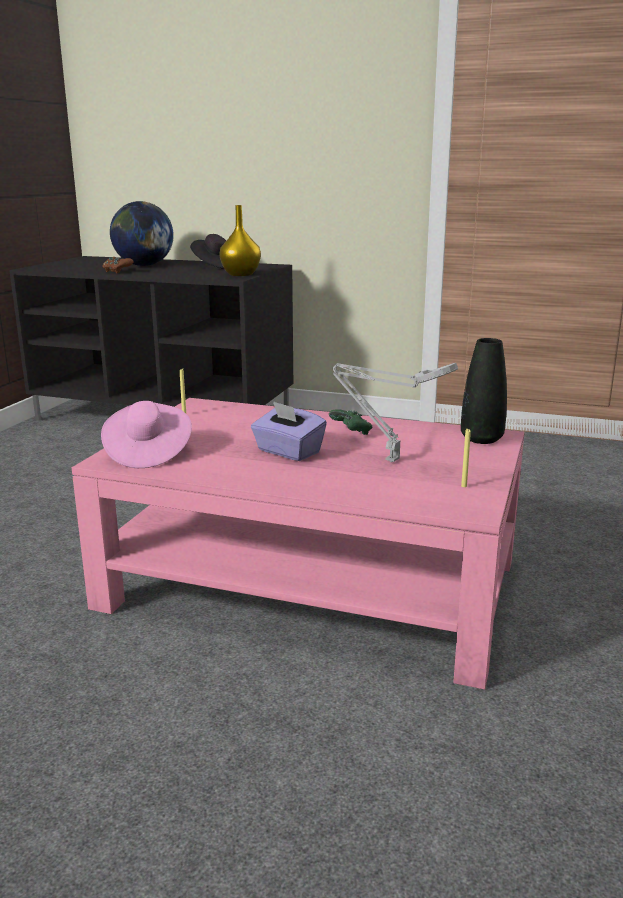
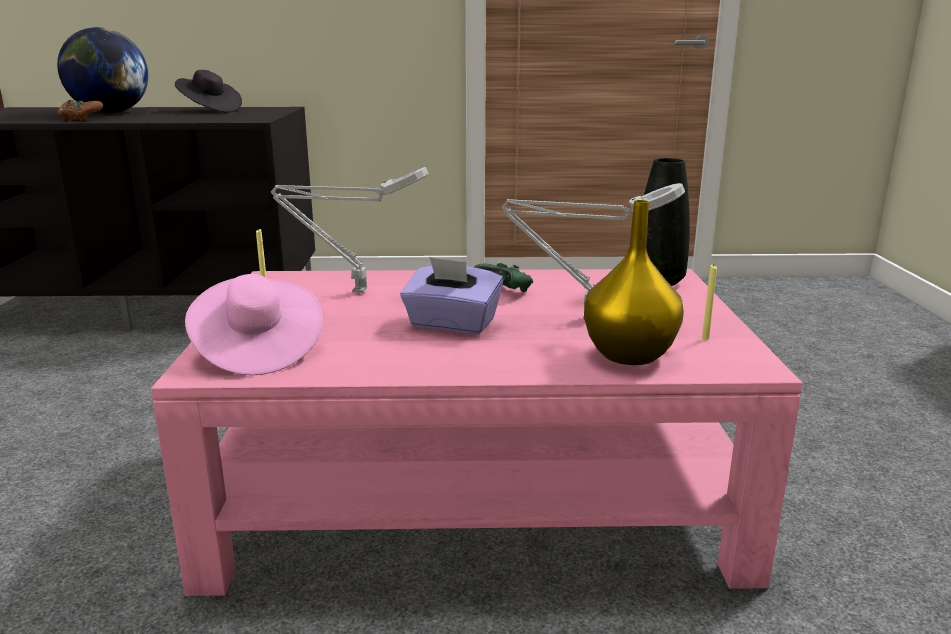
camera: 20 degrees left, 0 degrees up
yellow vase [219,205,261,276] -> yellow vase moved to [584,200,684,365]
none -> grey table lamp [271,167,428,294]

